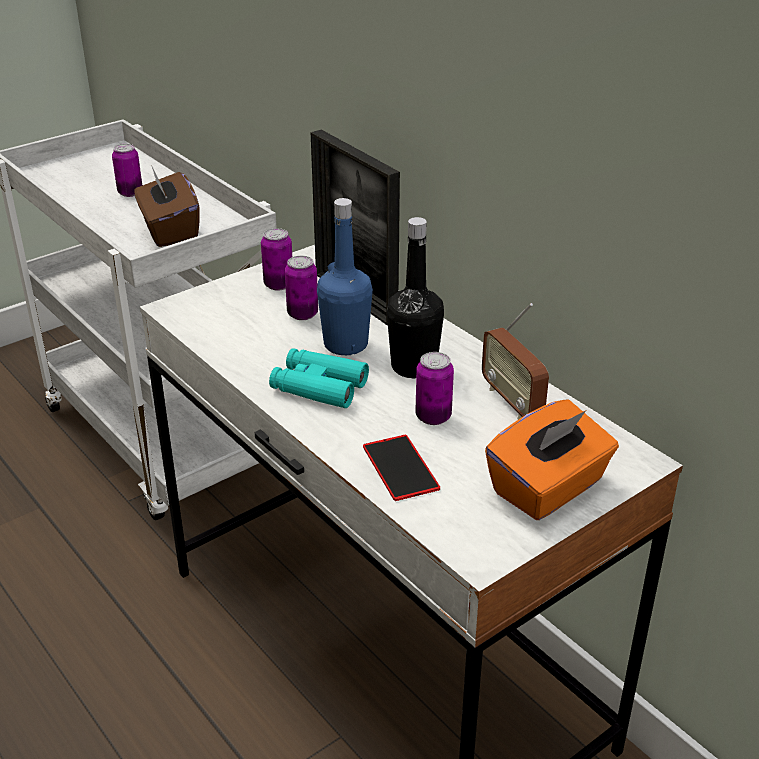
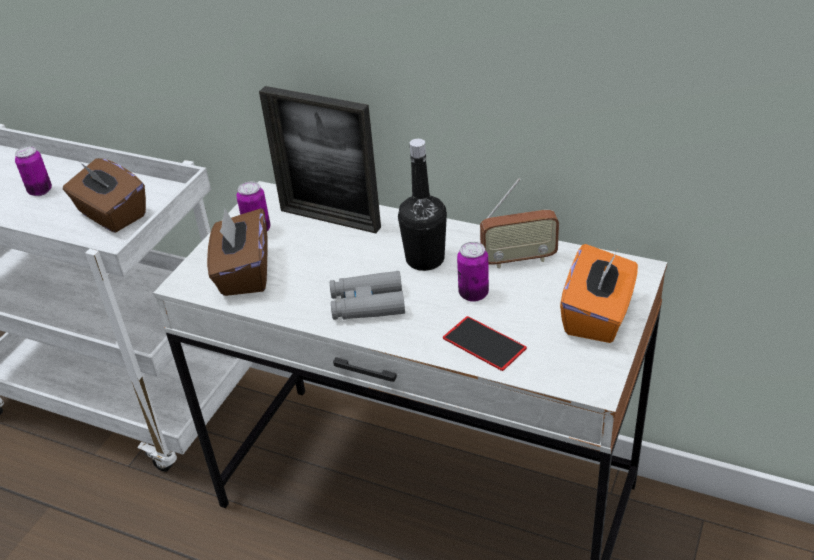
camera: 25 degrees left, 5 degrees up
turquoise binoculars [269,348,369,408] -> grey binoculars [330,271,405,320]
can [285,256,318,320] -> none
blue bottle [317,198,373,355] -> none
radio [482,303,549,420] -> radio turned 45 degrees counterclockwise [480,178,559,268]
none -> brown tissue box [207,208,268,296]

